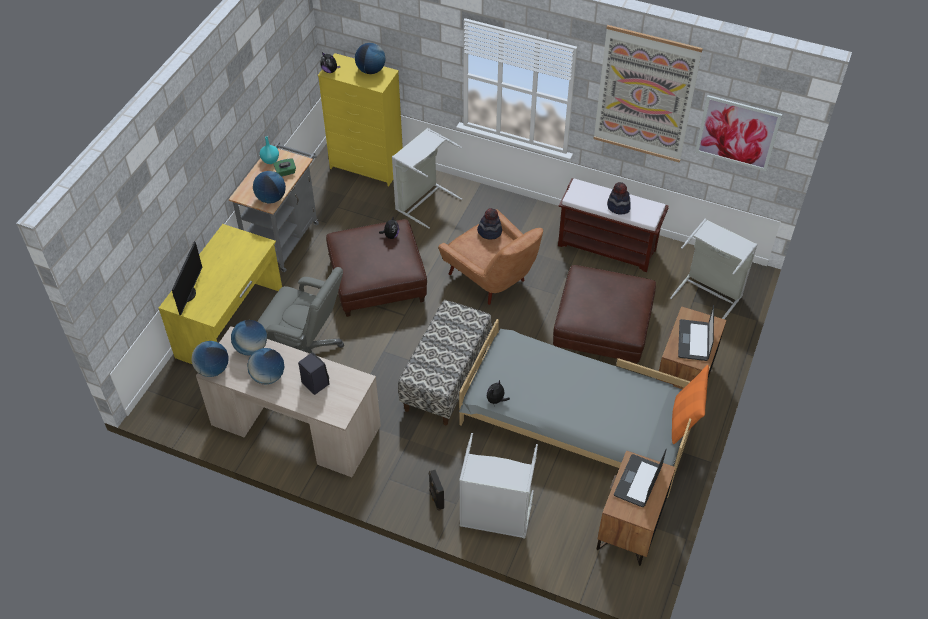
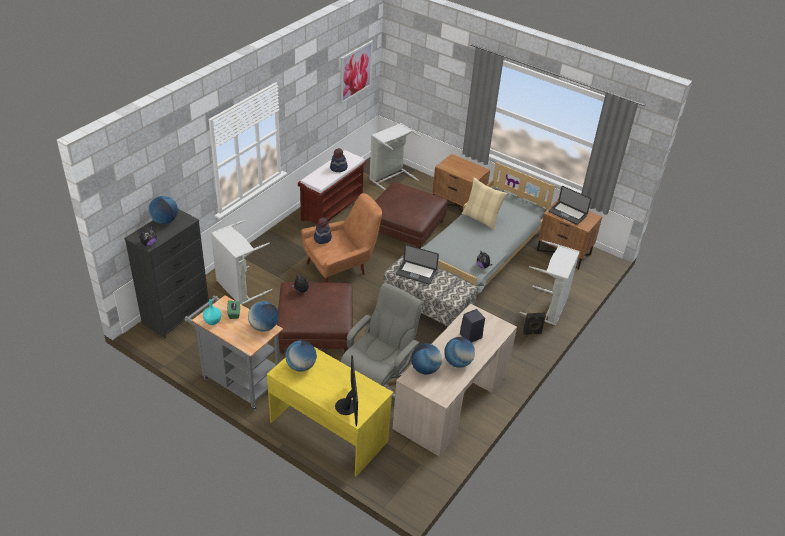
camera: 80 degrees left, 10 degrees down
monitor [172,241,203,315] -> monitor turned 60 degrees clockwise [335,355,358,426]
globe [191,341,229,377] -> globe moved to [285,340,317,372]
yellow dresser [318,53,403,186] -> black dresser [124,209,209,338]
picture [594,25,703,163] -> none
orange pillow [672,365,709,444] -> none
laptop [678,305,714,361] -> laptop moved to [396,244,439,284]
none -> beige pillow [462,177,508,230]

